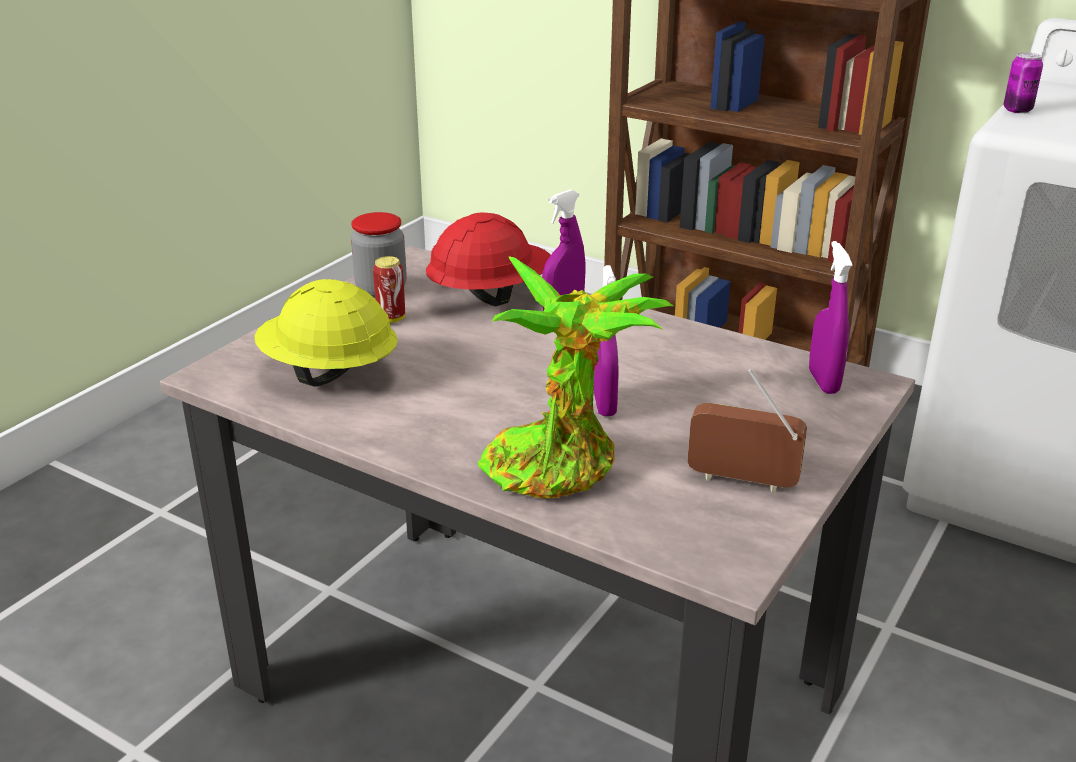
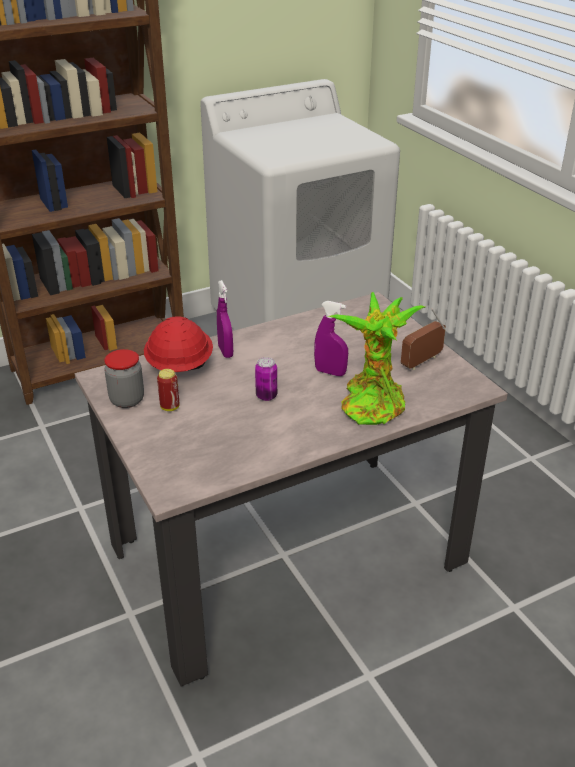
camera: 60 degrees left, 5 degrees up
yellow hard hat [254,279,398,386] -> none
purple spray bottle [809,241,853,394] -> none
can [1004,52,1043,113] -> can moved to [255,357,277,401]

